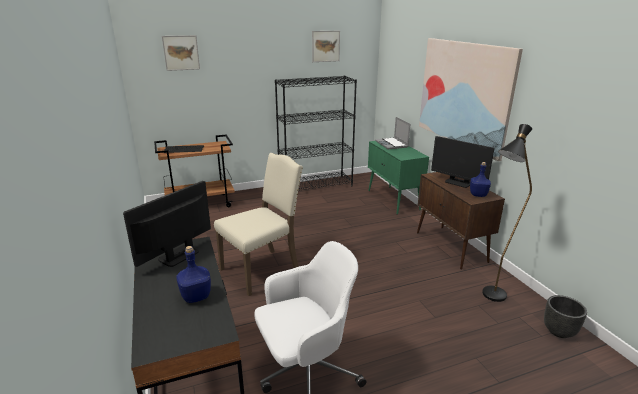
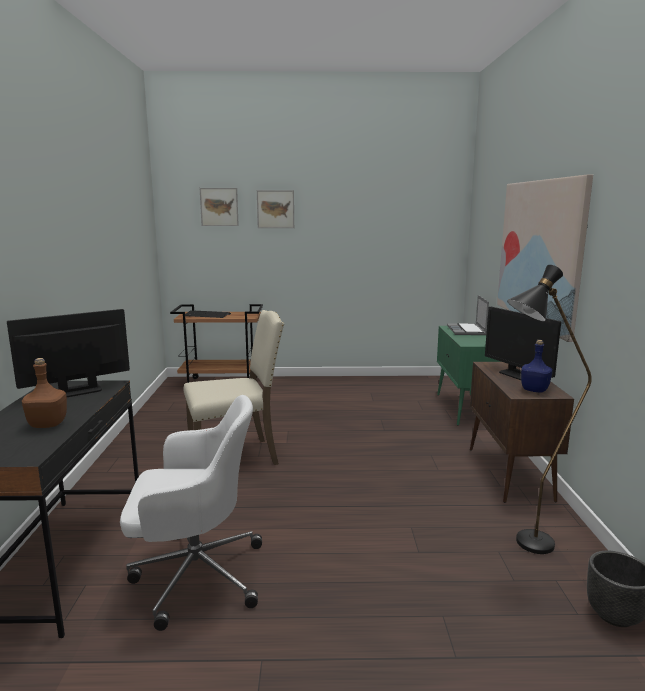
camera: 20 degrees right, 10 degrees down
blue bottle [176,246,211,303] -> brown bottle [22,358,67,428]
black bookcase [275,76,357,191] -> none
picture [312,31,340,62] -> picture moved to [257,190,294,228]

